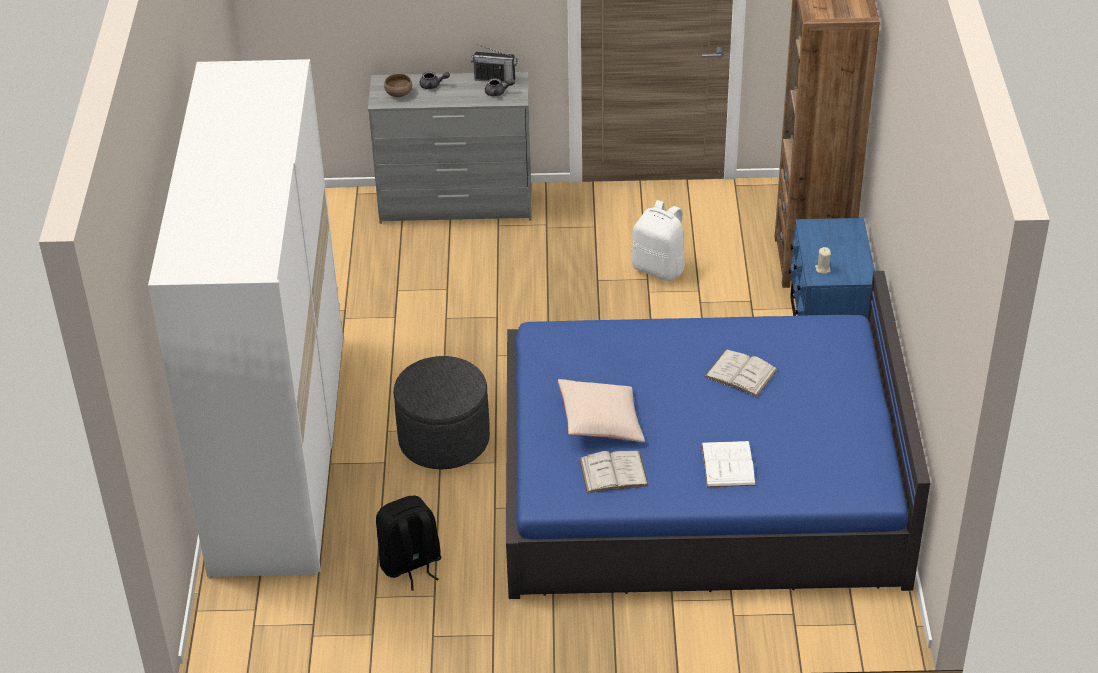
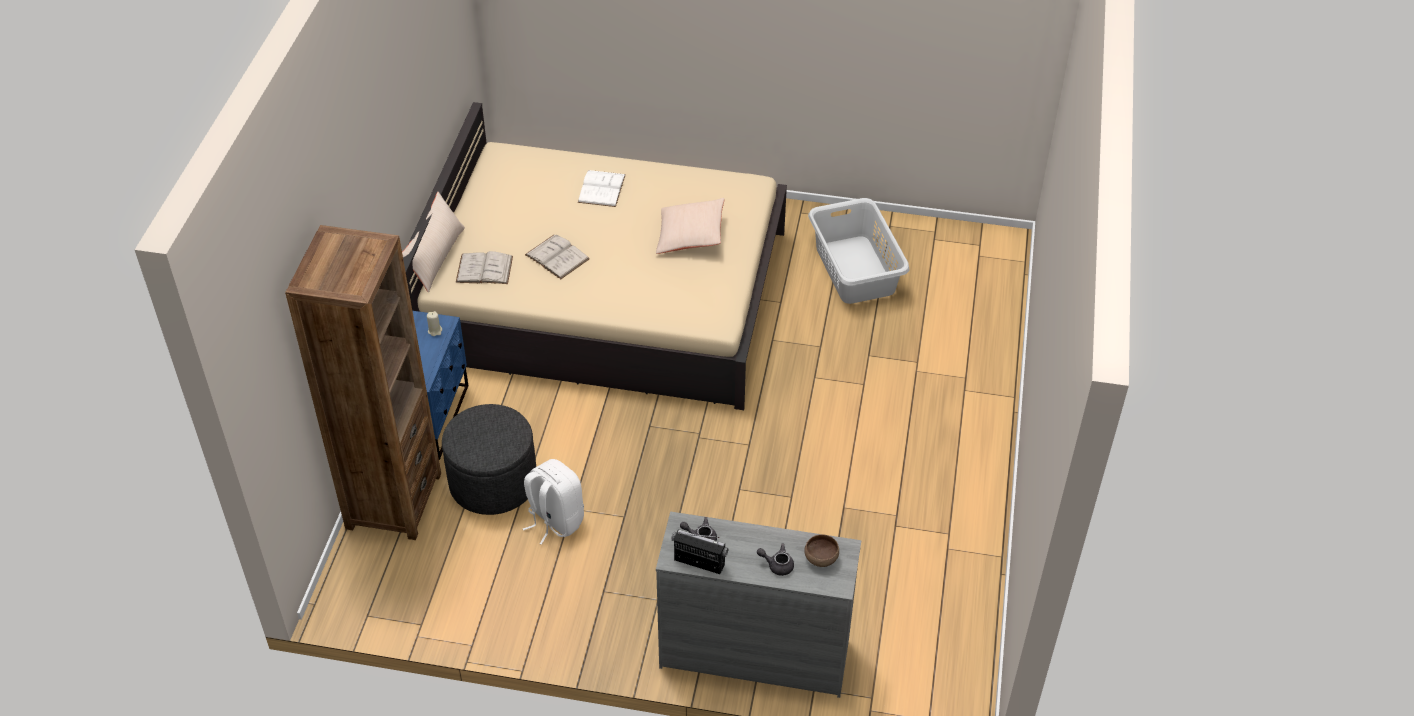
camera: 170 degrees left, 5 degrees up
white wardrobe [148,59,343,577] -> none
black backpack [376,495,442,591] -> grey laundry basket [808,198,910,304]
grey ottoman [394,356,490,469] -> grey ottoman moved to [442,404,536,515]
blue bed [506,271,931,599] -> beige bed [403,102,787,410]
white book [579,451,649,493] -> white book moved to [456,251,513,284]
none -> beige pillow [402,192,465,292]

